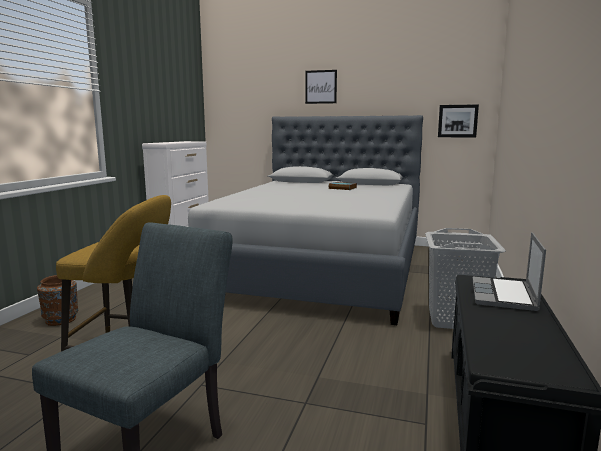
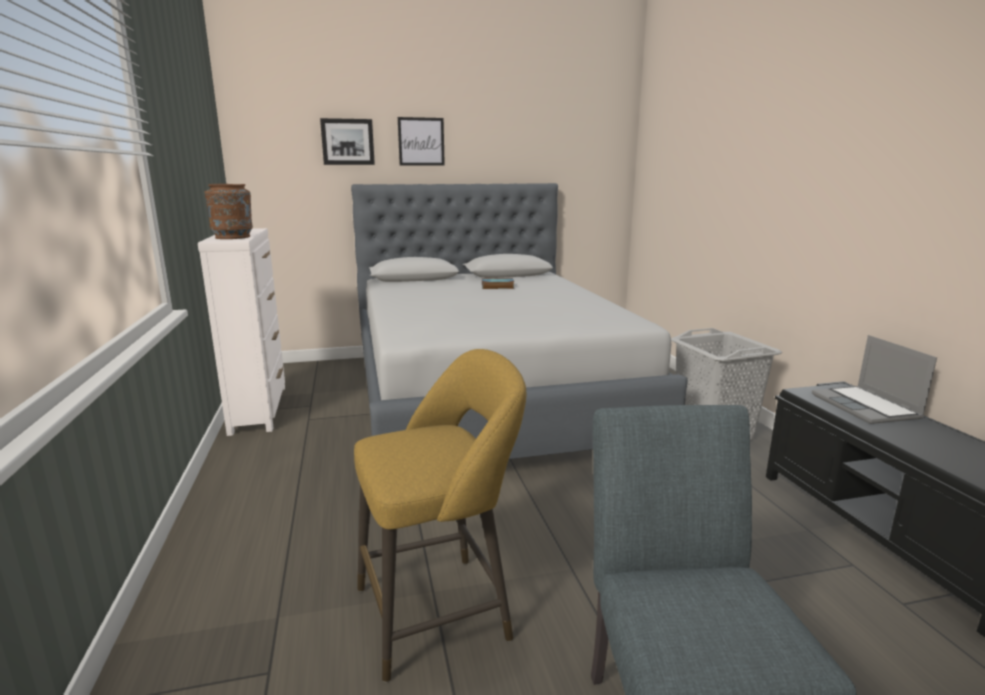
camera: 30 degrees left, 5 degrees up
brown vase [37,275,78,326] -> brown vase moved to [205,184,253,239]
picture [438,104,479,137] -> picture moved to [320,118,375,165]

